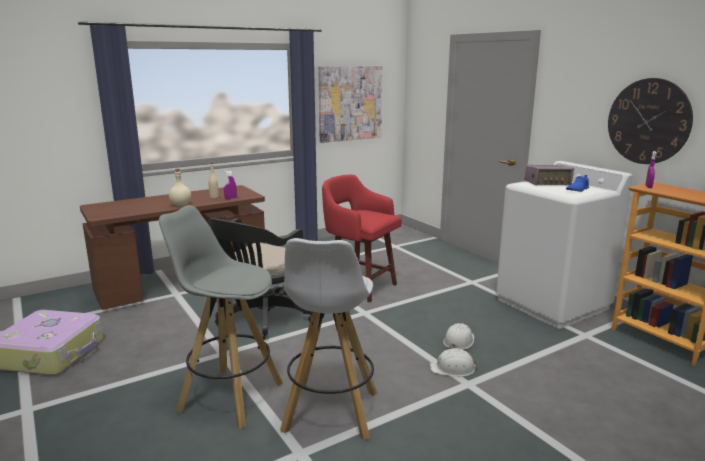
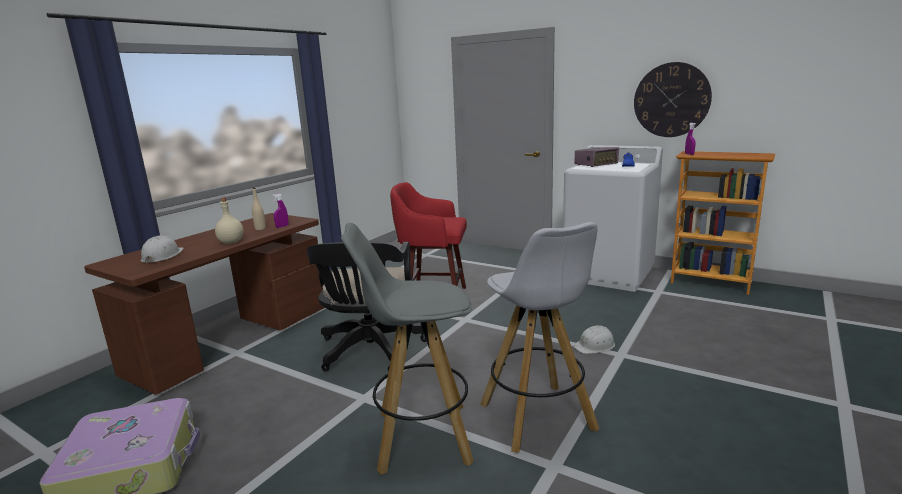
camera: 25 degrees left, 0 degrees up
picture [318,66,383,143] -> none
white hard hat [443,323,474,350] -> white hard hat moved to [140,235,184,264]

